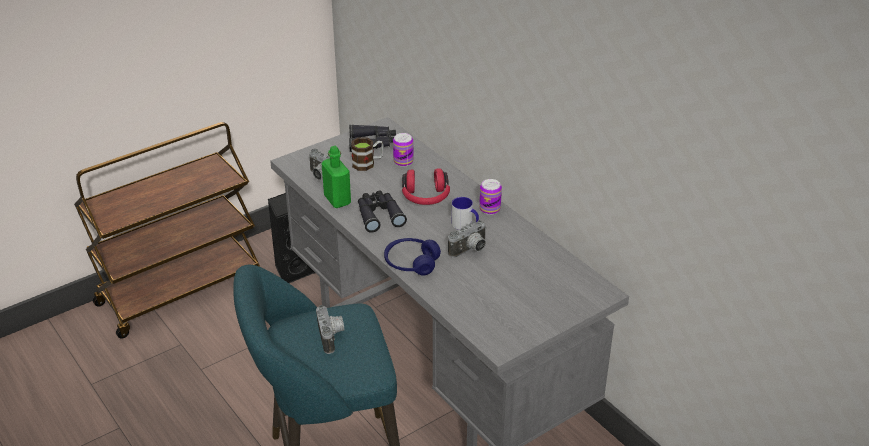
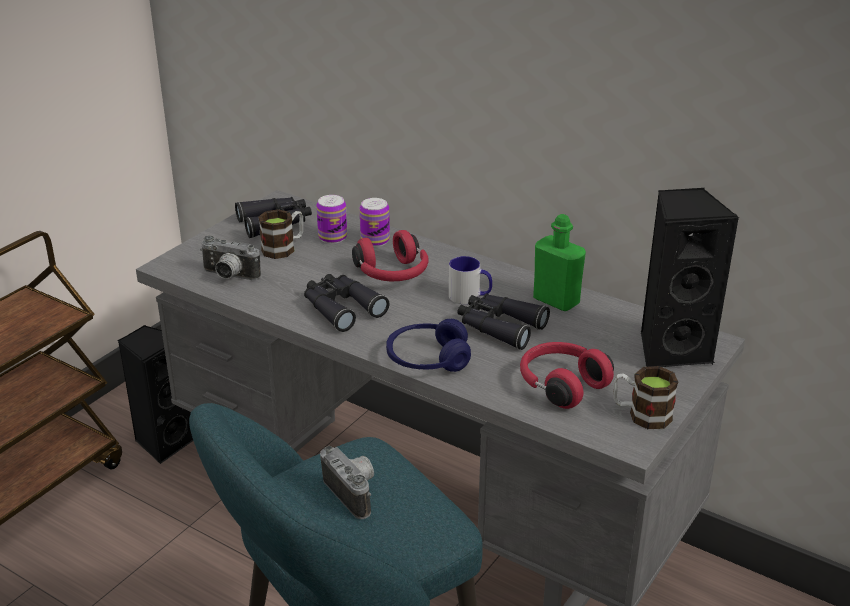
camera: 20 degrees left, 5 degrees down
green bottle [321,146,351,208] -> green bottle moved to [533,214,586,311]
camera [448,220,487,258] -> black binoculars [458,293,550,350]
can [479,179,502,215] -> can moved to [359,198,390,247]
none -> red headphones [520,342,614,409]
none -> mug [614,366,678,429]
none -> black speaker [641,188,739,367]

